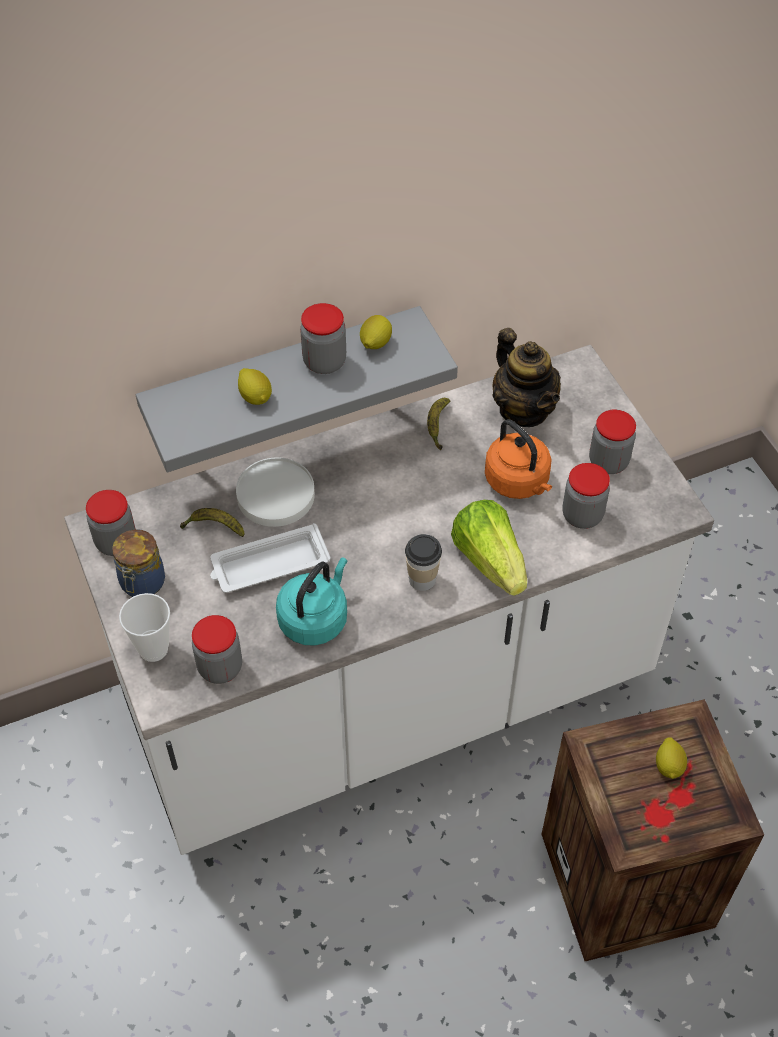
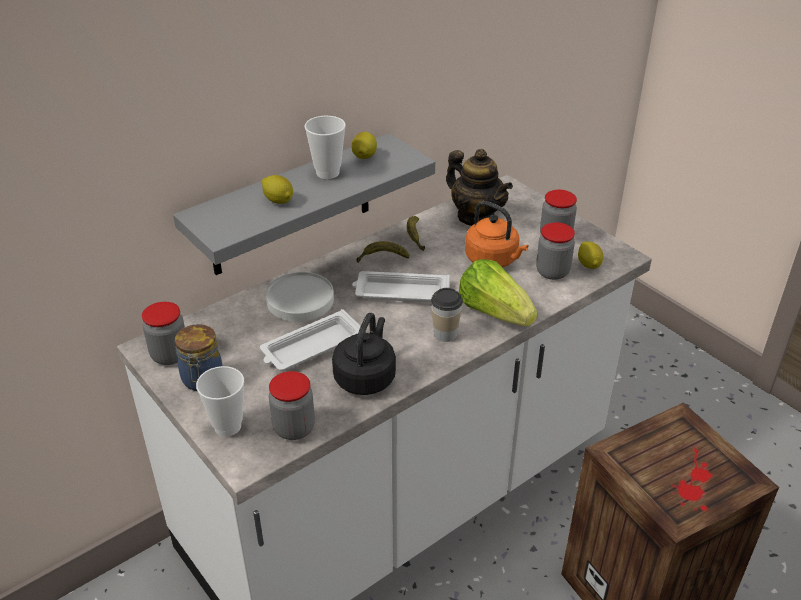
camera: 15 degrees left, 15 degrees down
banana [180,508,245,537] -> banana moved to [356,241,410,263]
turquoise kettle [276,557,347,646] -> black kettle [332,313,396,395]
jar [300,303,346,374] -> cup [304,116,346,179]
lemon [656,737,687,779] -> lemon moved to [578,242,604,269]
none -> white tray [352,271,450,302]

